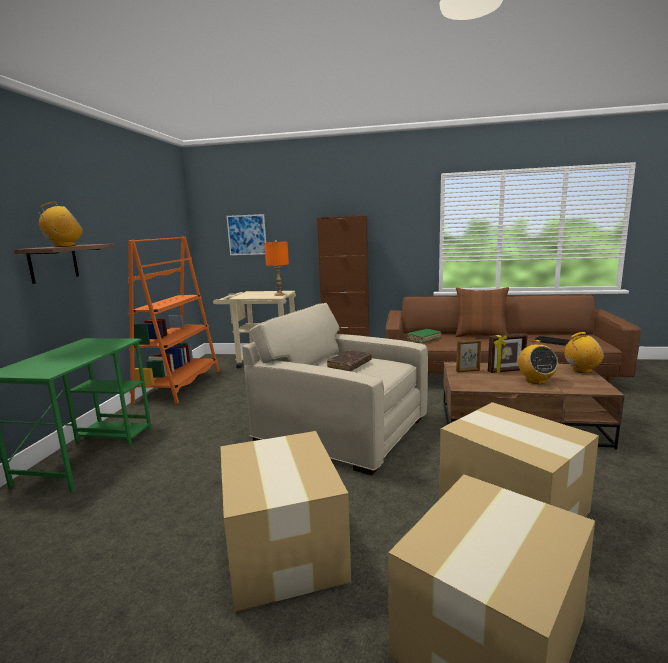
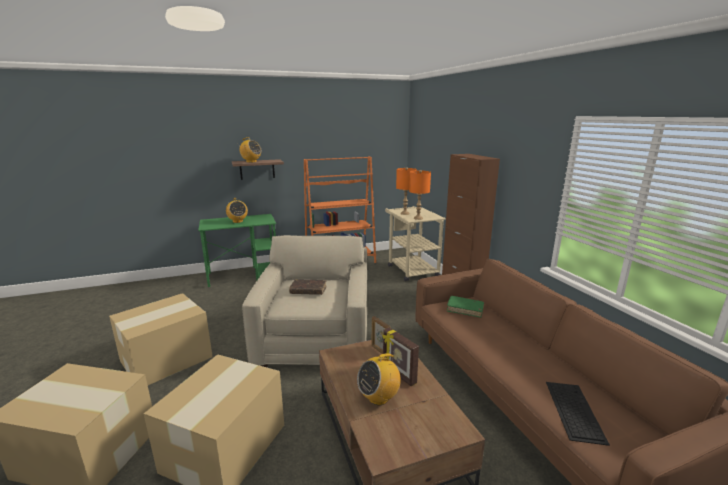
camera: 60 degrees right, 5 degrees up
picture [227,214,266,255] -> none
brown pillow [455,287,509,337] -> none
radio [565,332,604,373] -> radio moved to [226,198,248,223]
none -> orange table lamp [396,167,417,215]

